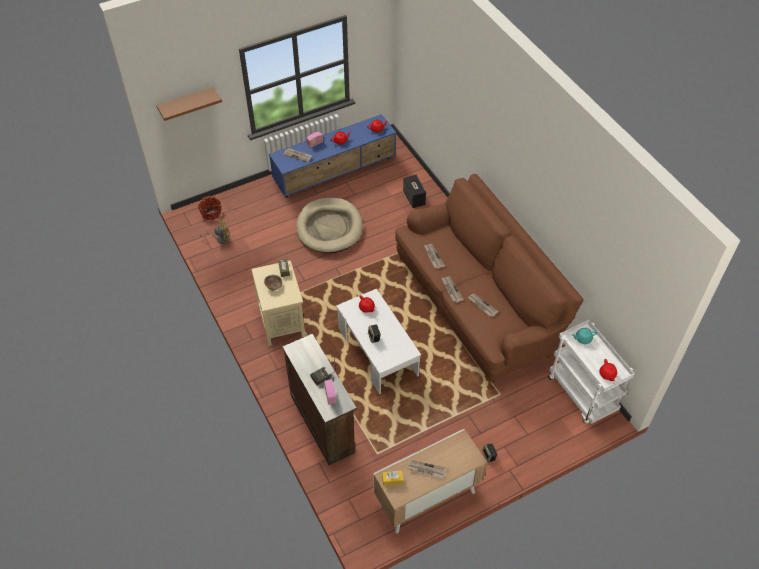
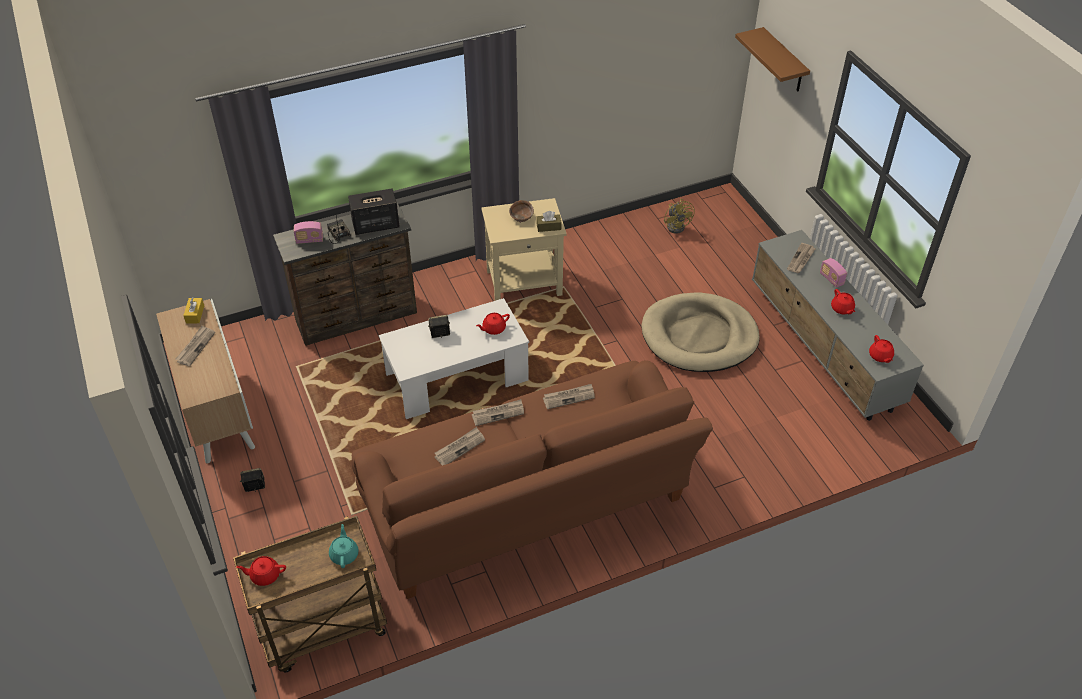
camera: 95 degrees right, 5 degrees down
basket [198,196,221,220] -> none
blue tv stand [269,114,396,198] -> grey tv stand [752,230,924,421]
speaker [403,175,426,208] -> speaker moved to [348,188,400,235]
white cart [548,320,635,424] -> brown cart [233,516,387,672]

